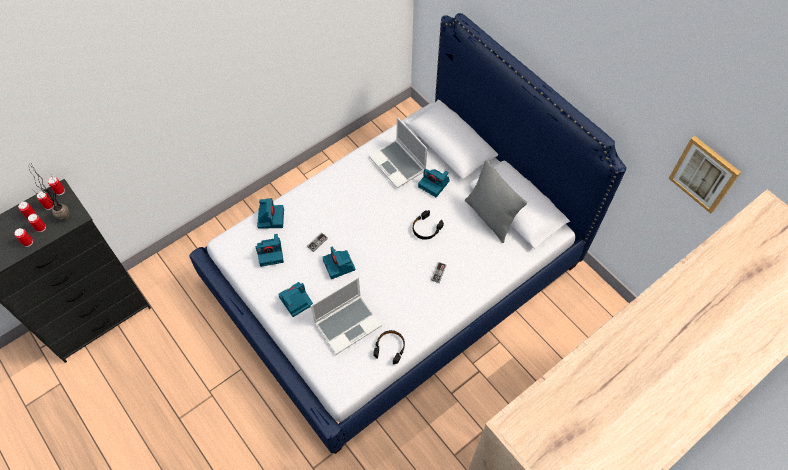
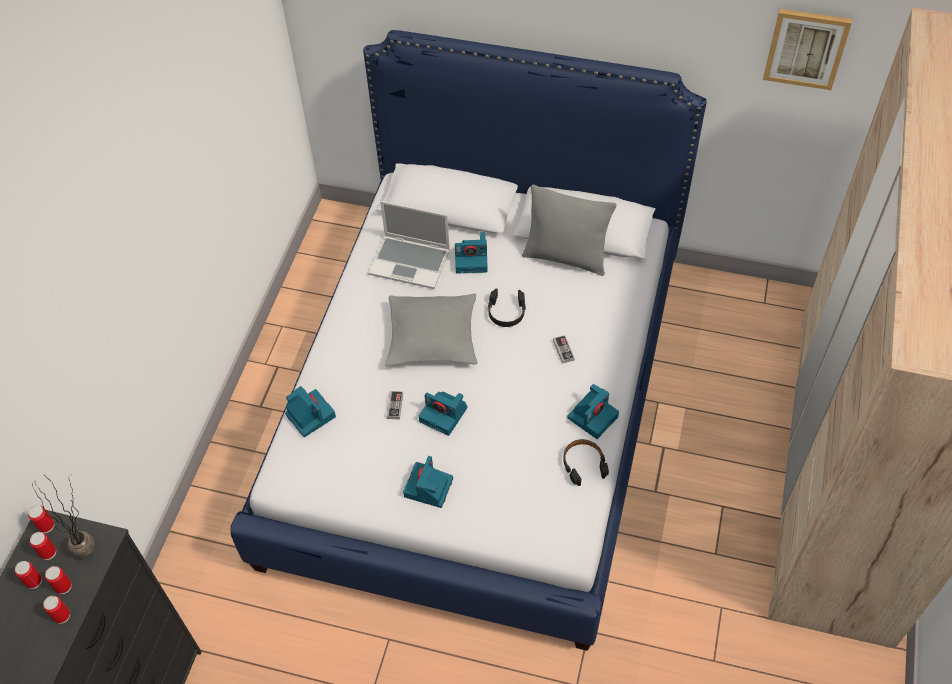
camera: 35 degrees left, 5 degrees down
camera [256,234,284,267] -> camera moved to [567,384,619,439]
laptop [311,277,382,355] -> none
none -> grey pillow [385,294,477,366]

